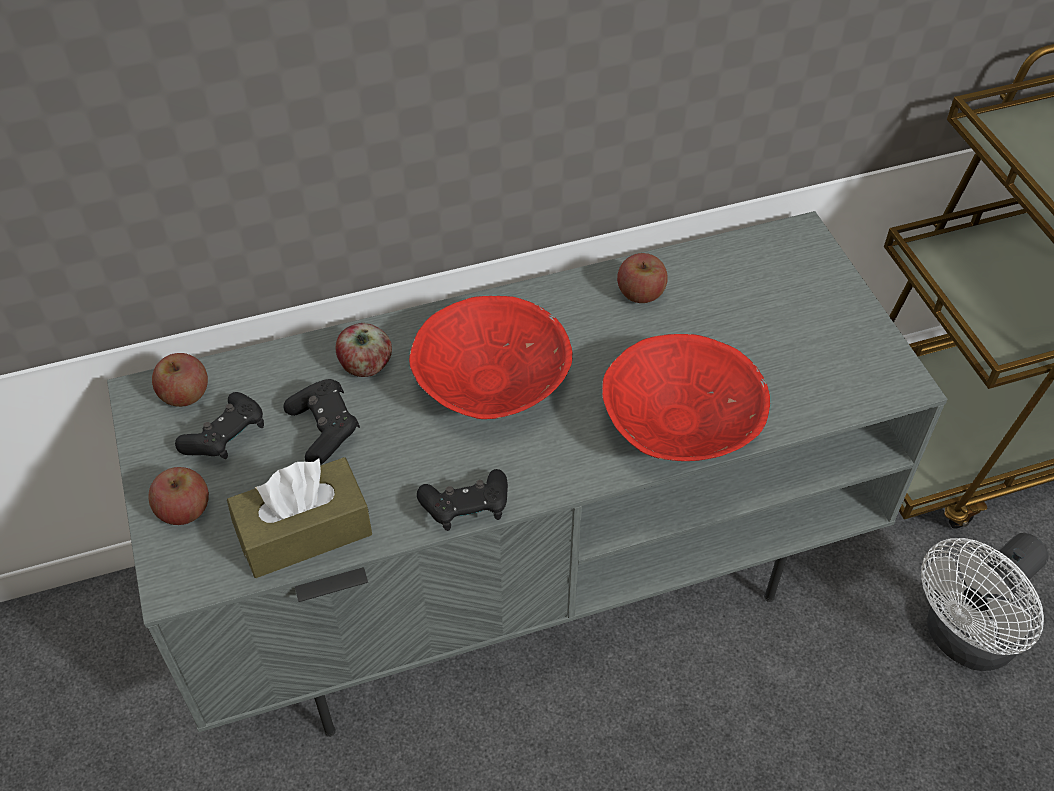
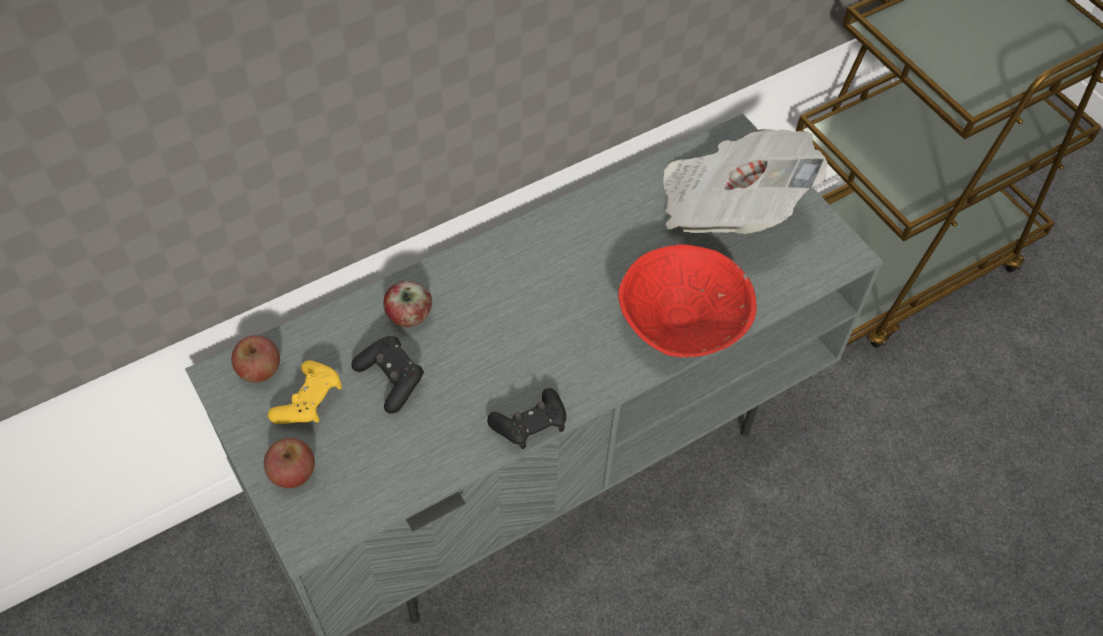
camera: 15 degrees left, 5 degrees up
black game controller [175,392,264,459] -> yellow game controller [268,360,342,424]
brown tissue box [227,457,372,578] -> none
red bowl [409,296,572,419] -> none
apple [617,253,668,303] -> none
white fan [921,533,1049,671] -> none
none -> newspaper [663,129,828,234]

